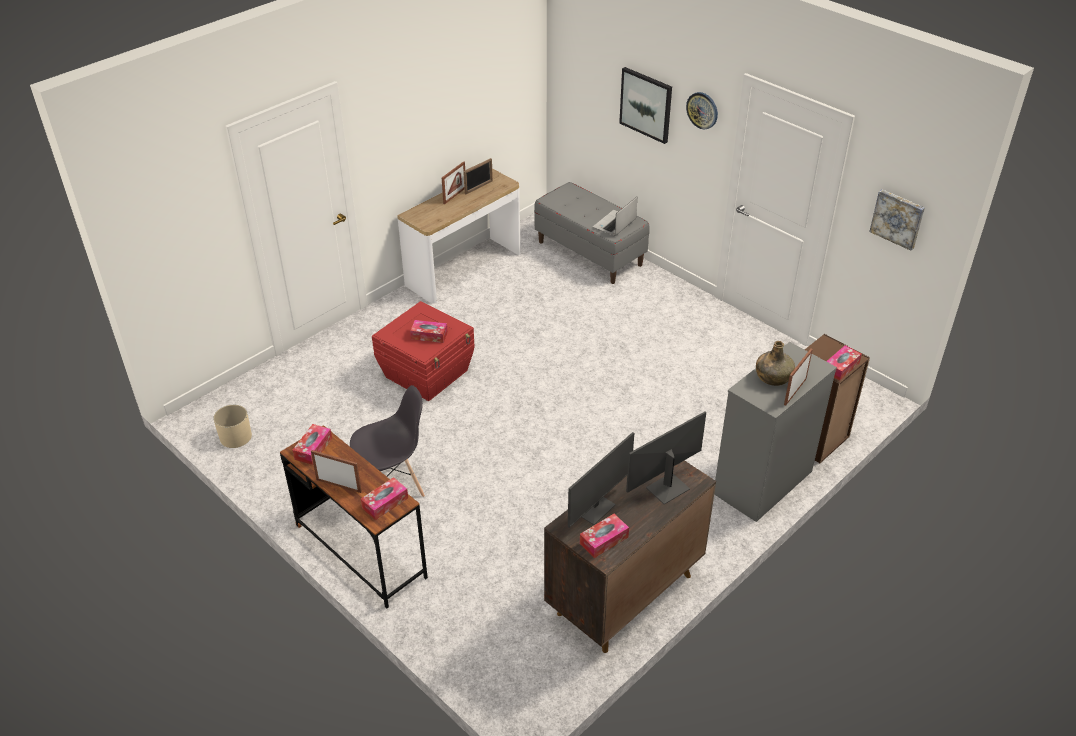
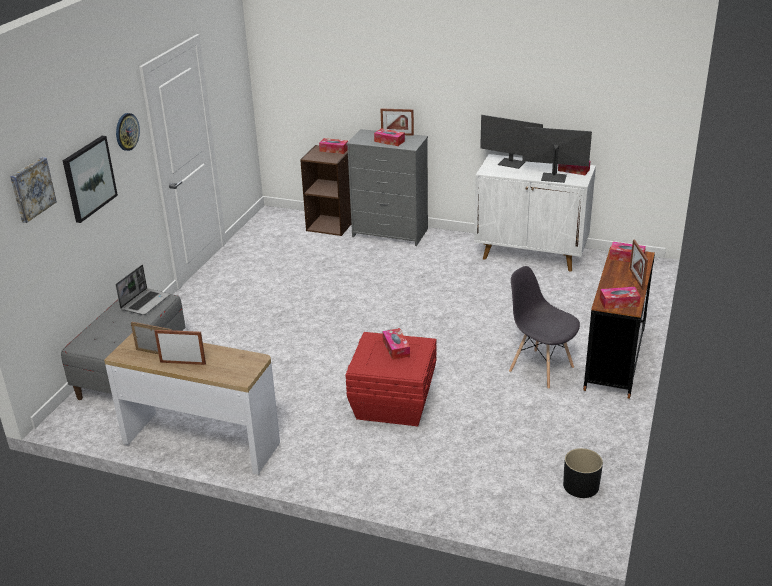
camera: 115 degrees left, 10 degrees down
beige planter [213,405,252,448] -> black planter [563,448,603,498]
brown cabinet [544,460,716,653] -> white cabinet [474,154,596,272]
laptop [593,196,637,236] -> laptop turned 75 degrees counterclockwise [116,265,170,315]
green bottle [756,341,795,386] -> tissue box [374,128,405,146]
picture [869,189,925,251] -> picture moved to [10,157,57,223]

